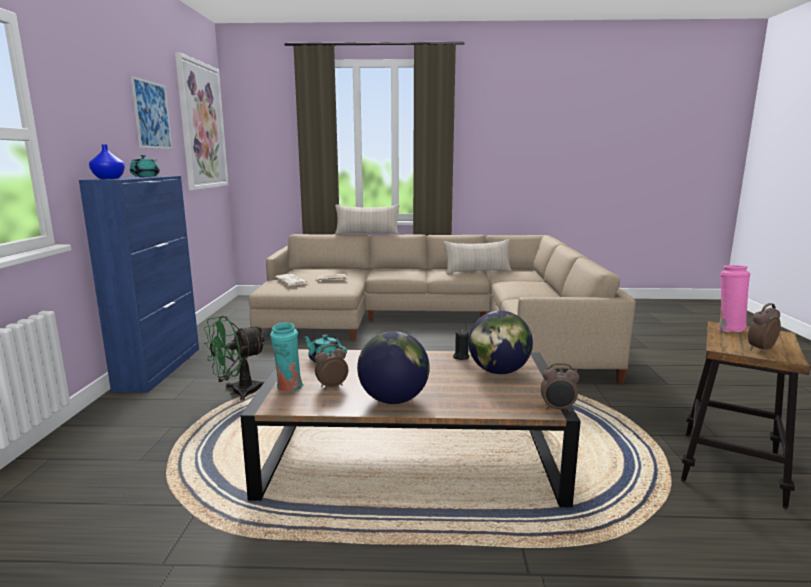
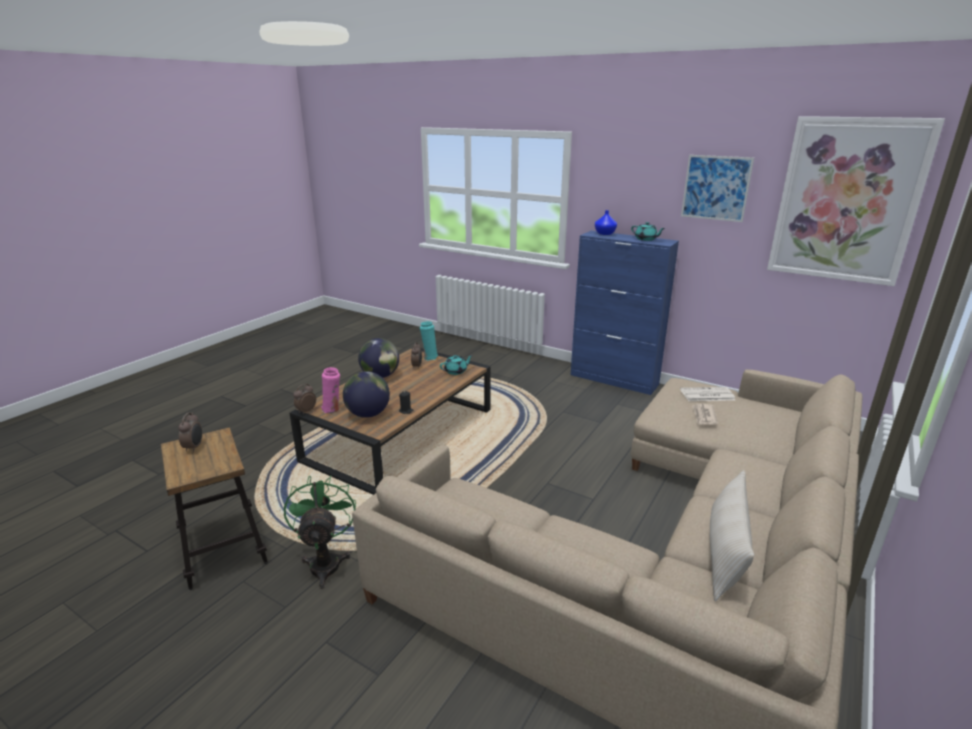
camera: 120 degrees right, 10 degrees up
green fan [204,316,266,401] -> green fan moved to [284,475,356,589]
beige pillow [335,204,400,235] -> none
pink vase [719,265,750,332] -> pink vase moved to [321,367,340,413]

